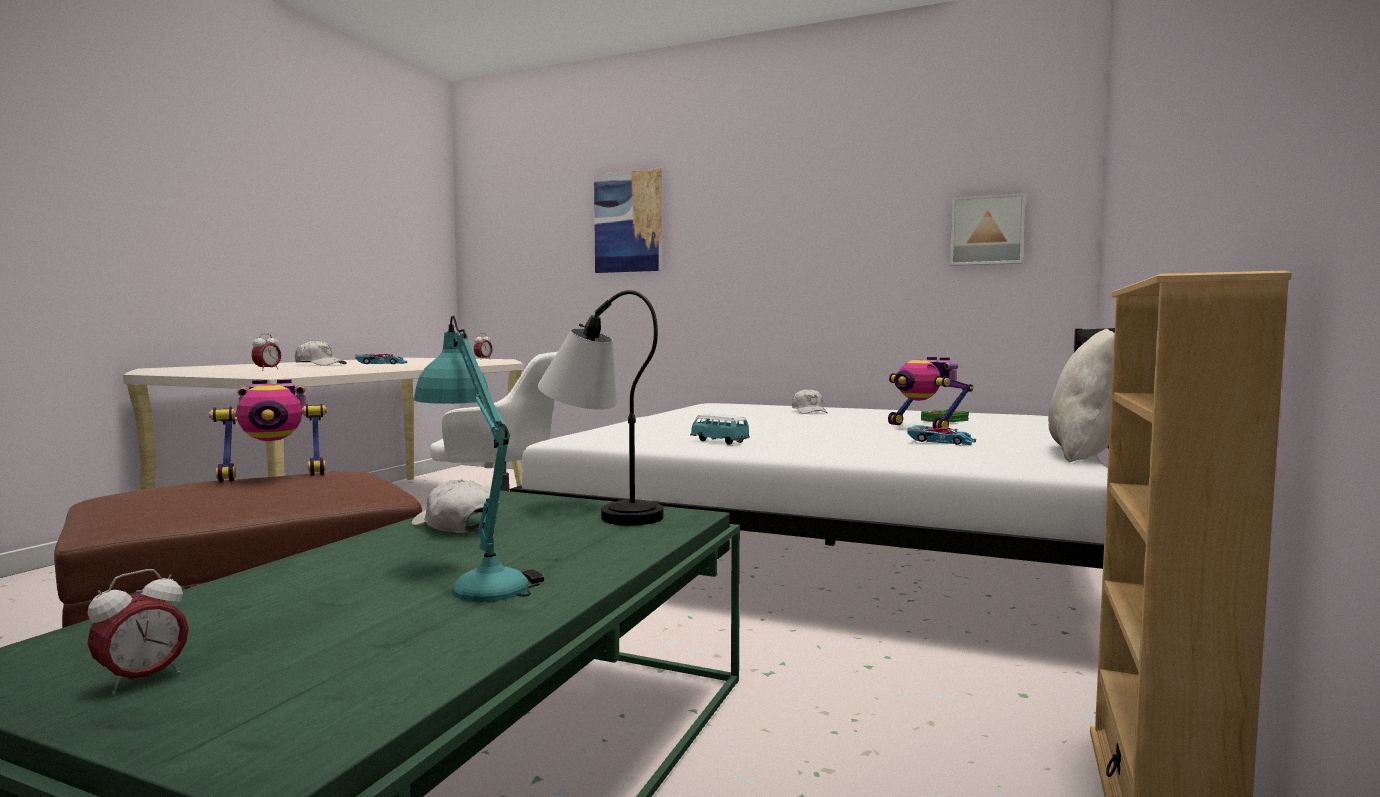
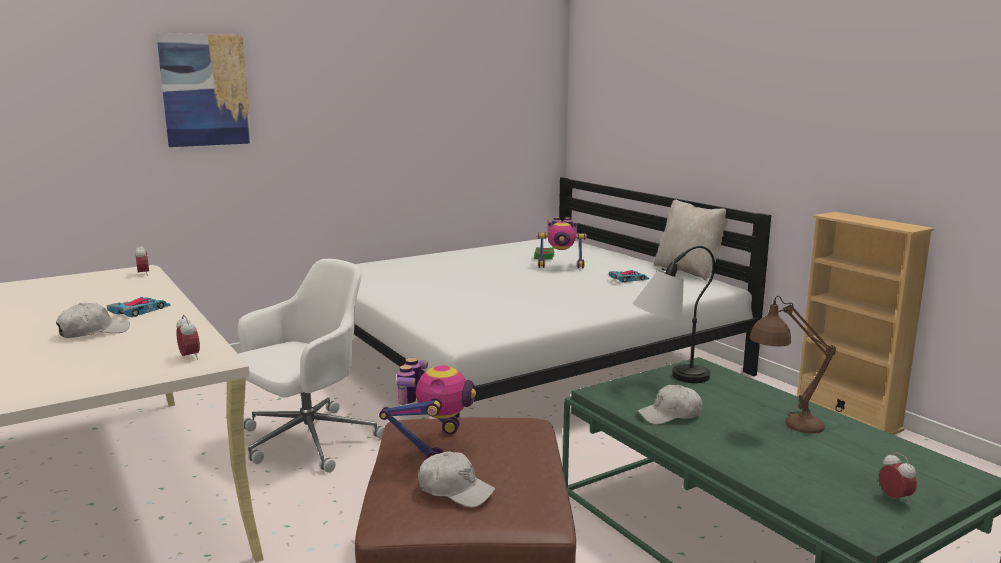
camera: 55 degrees left, 10 degrees up
turquoise table lamp [414,316,544,602] -> brown table lamp [749,296,836,434]
toy car [690,414,750,445] -> none
white cap [792,388,828,414] -> white cap moved to [418,452,495,507]
picture [950,193,1025,266] -> none

